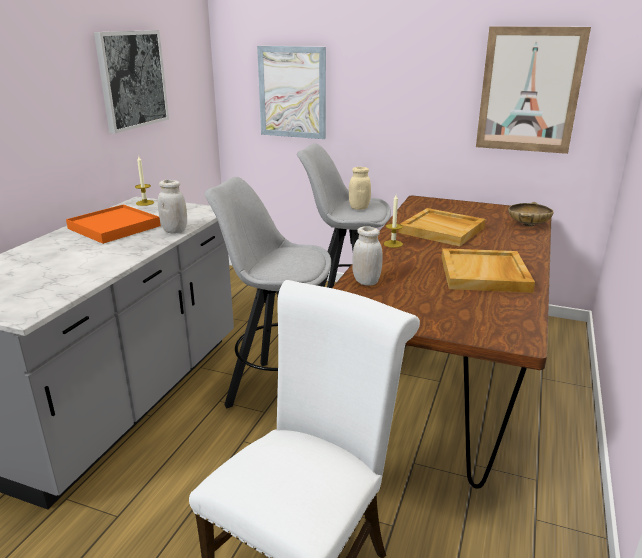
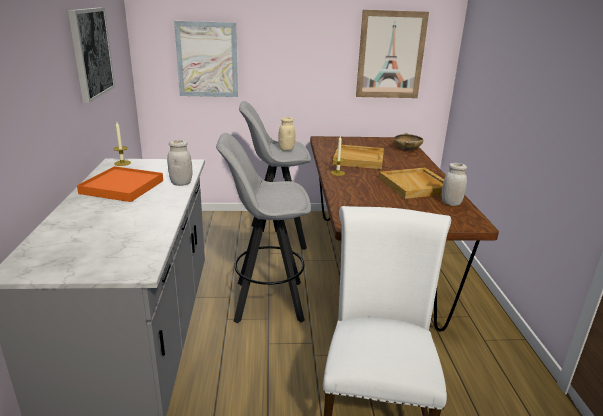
camera: 25 degrees left, 0 degrees up
white jar [352,226,383,286] -> white jar moved to [442,163,467,206]

